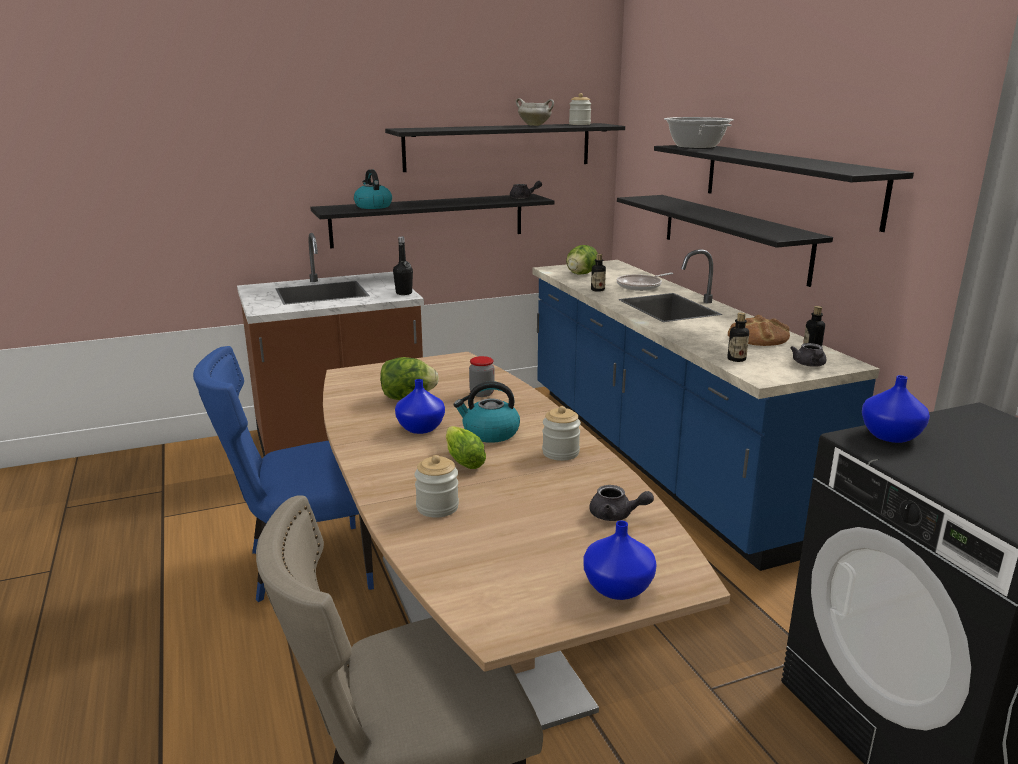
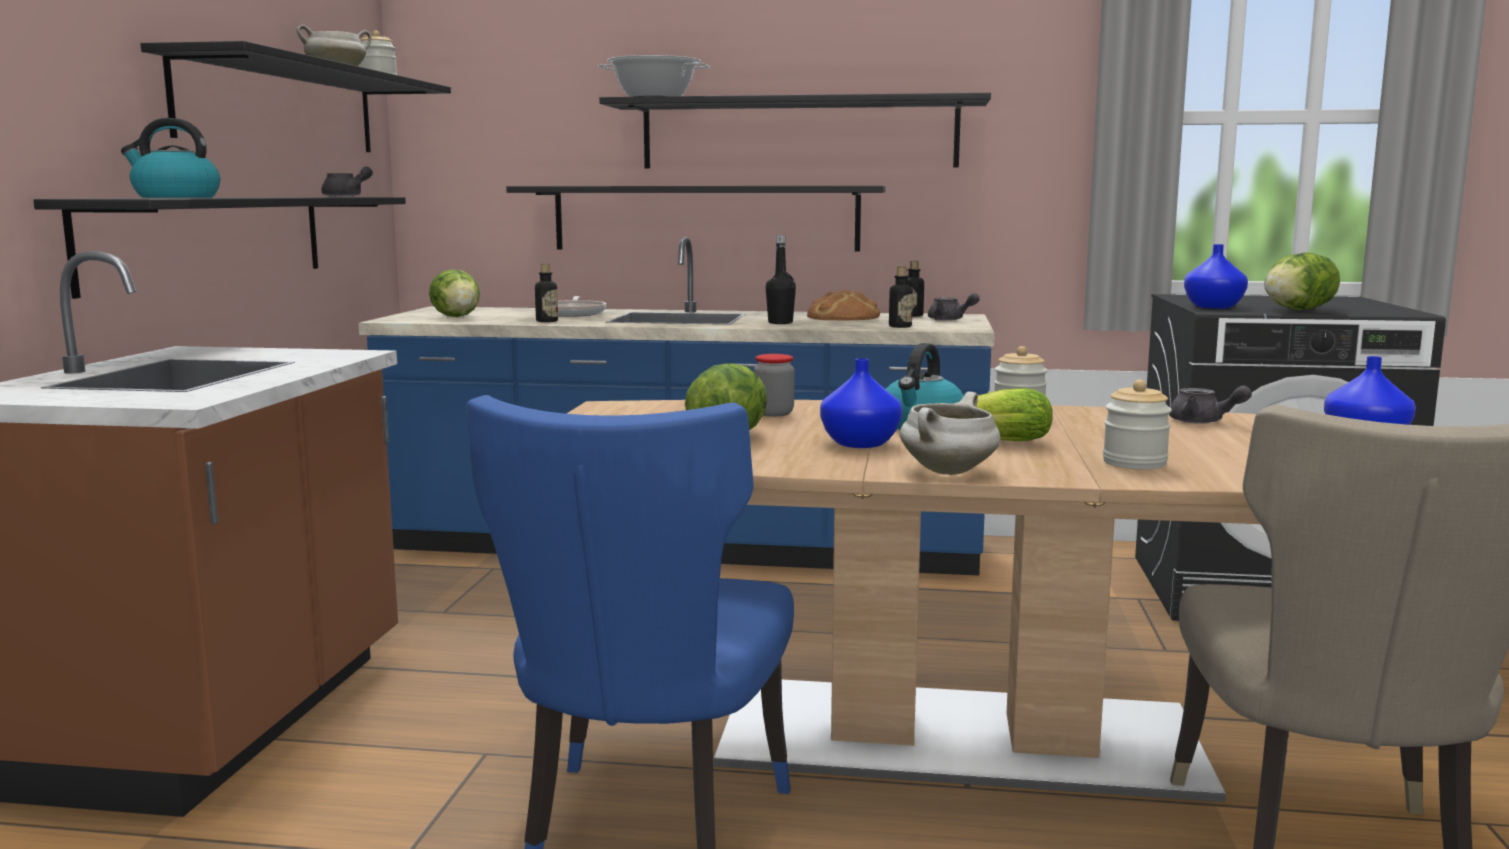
camera: 60 degrees left, 10 degrees down
black bottle [393,237,413,295] -> black bottle moved to [766,235,796,324]
grey teapot [589,485,654,521] -> grey teapot turned 75 degrees clockwise [1169,386,1252,424]
none -> white cooking pot [900,392,1000,475]
none -> lettuce [1264,252,1340,310]

